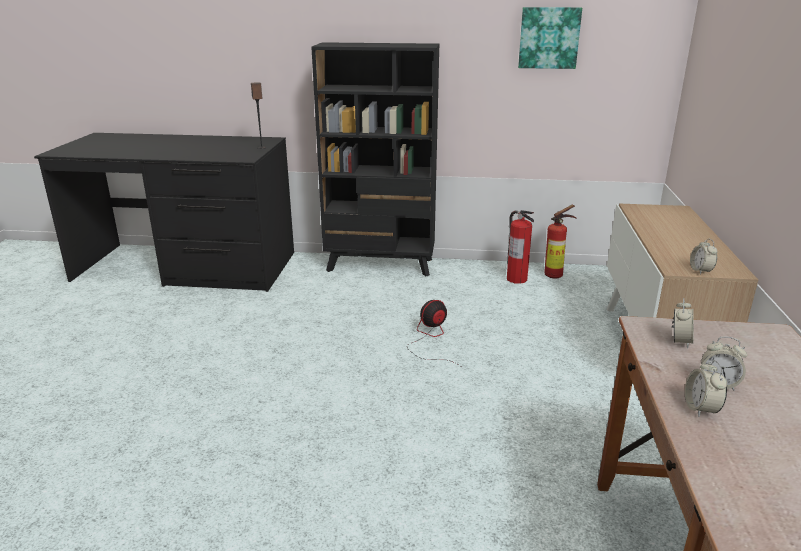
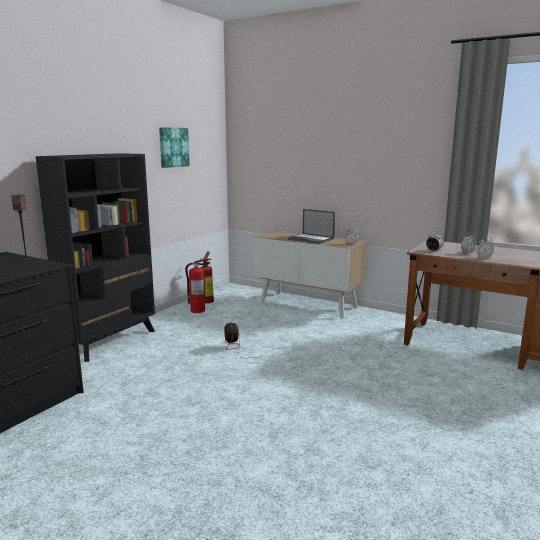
camera: 65 degrees left, 10 degrees down
none -> laptop [288,209,335,244]

